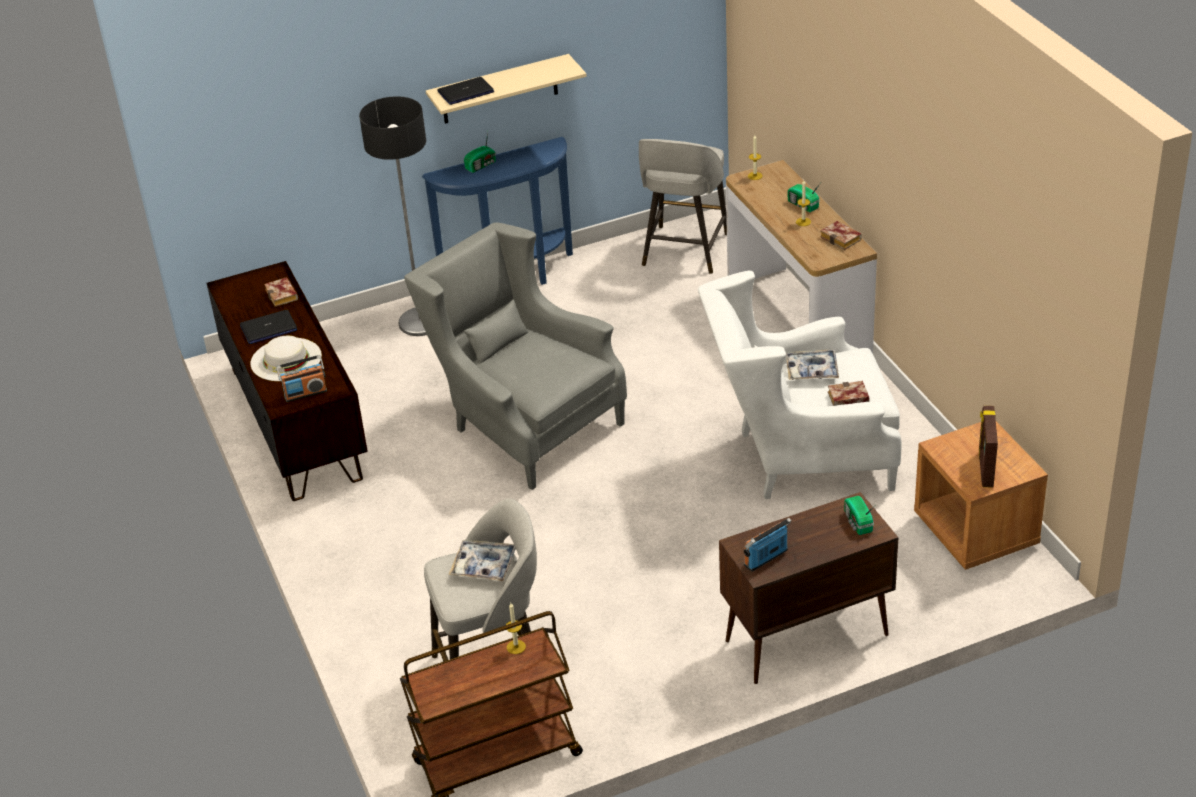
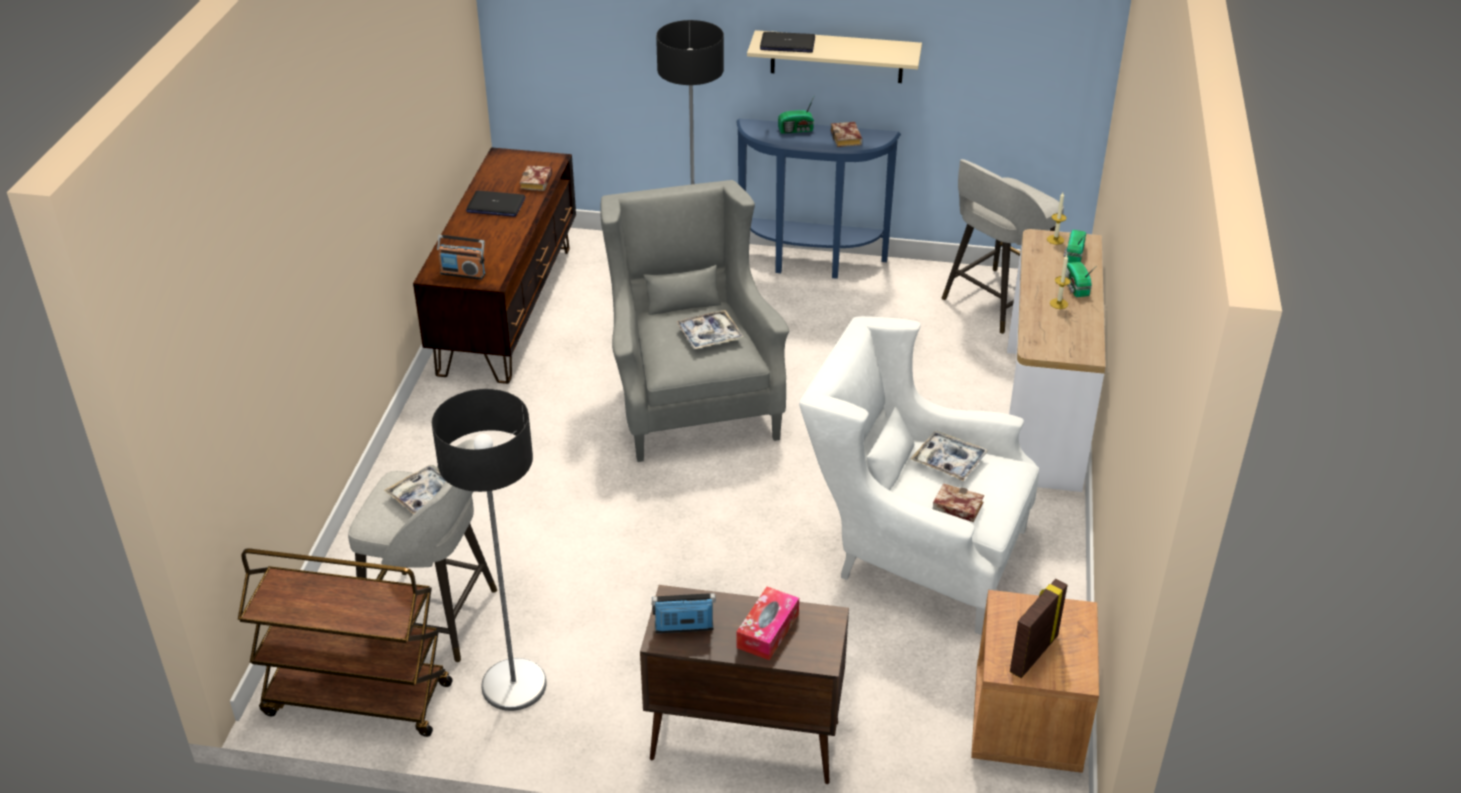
camera: 30 degrees right, 0 degrees up
white hat [251,336,322,381] -> none
candle [506,603,526,654] -> none
book [820,221,862,250] -> book moved to [831,122,862,147]
radio [844,496,875,535] -> radio moved to [1063,230,1086,263]
none -> floor lamp [432,389,547,711]
none -> tray [676,310,744,350]
none -> tissue box [736,587,799,660]

